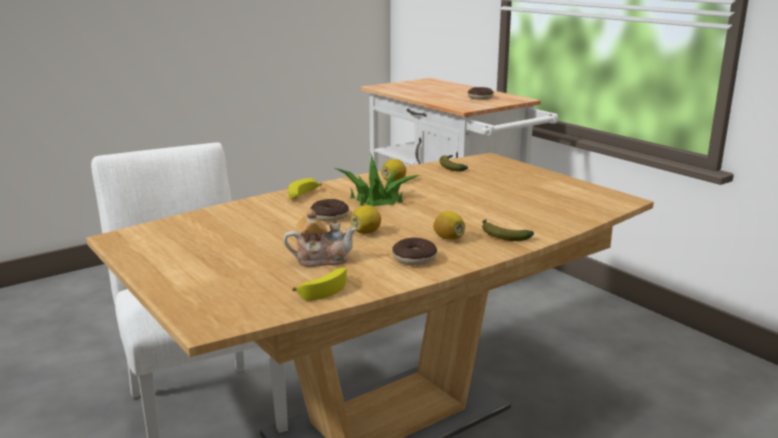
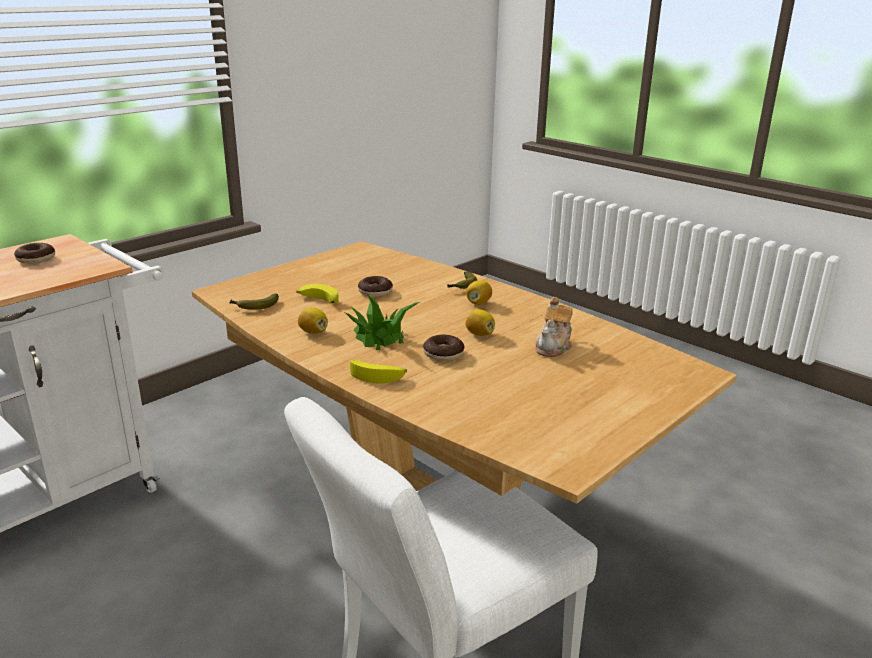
camera: 100 degrees left, 5 degrees up
teapot [283,209,357,267] -> teapot turned 135 degrees counterclockwise [535,297,573,357]
banana [293,268,347,301] -> banana moved to [296,284,339,304]
donut [392,238,437,265] -> donut moved to [358,276,393,297]

